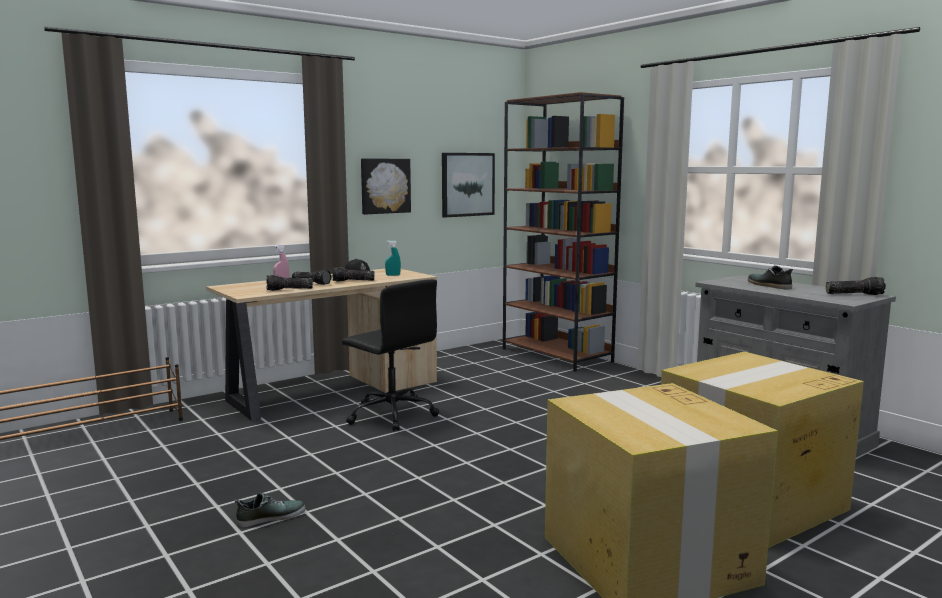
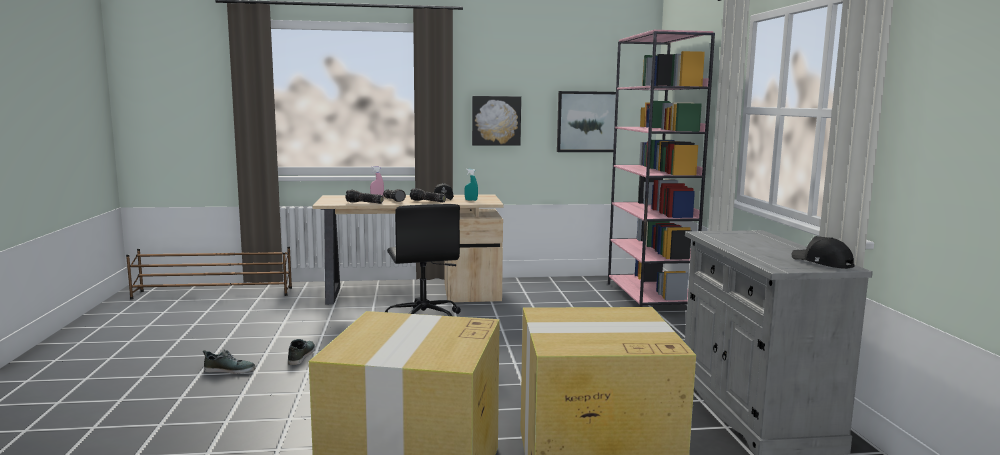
camera: 30 degrees right, 0 degrees up
brown bookcase [503,92,624,372] -> pink bookcase [608,30,715,307]
shoe [748,265,793,289] -> shoe moved to [288,339,315,365]
flashlight [826,277,886,295] -> black cap [792,236,855,269]

